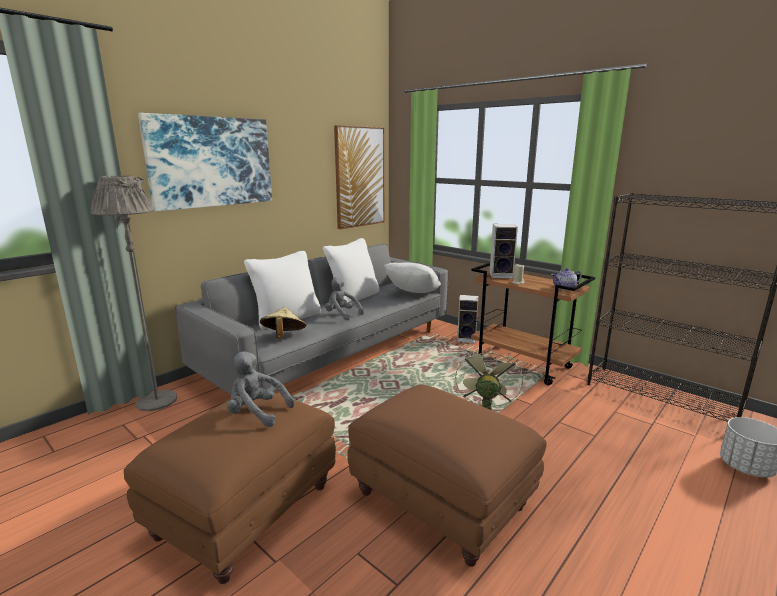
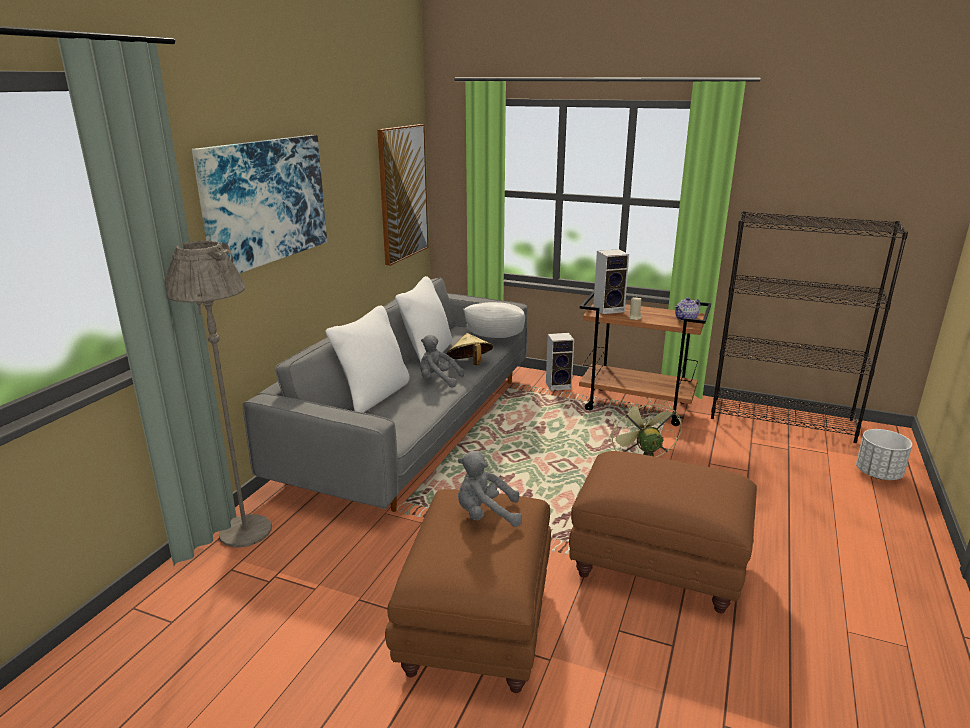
camera: 20 degrees left, 5 degrees up
beige hat [260,307,306,338] -> beige hat moved to [446,333,493,365]

